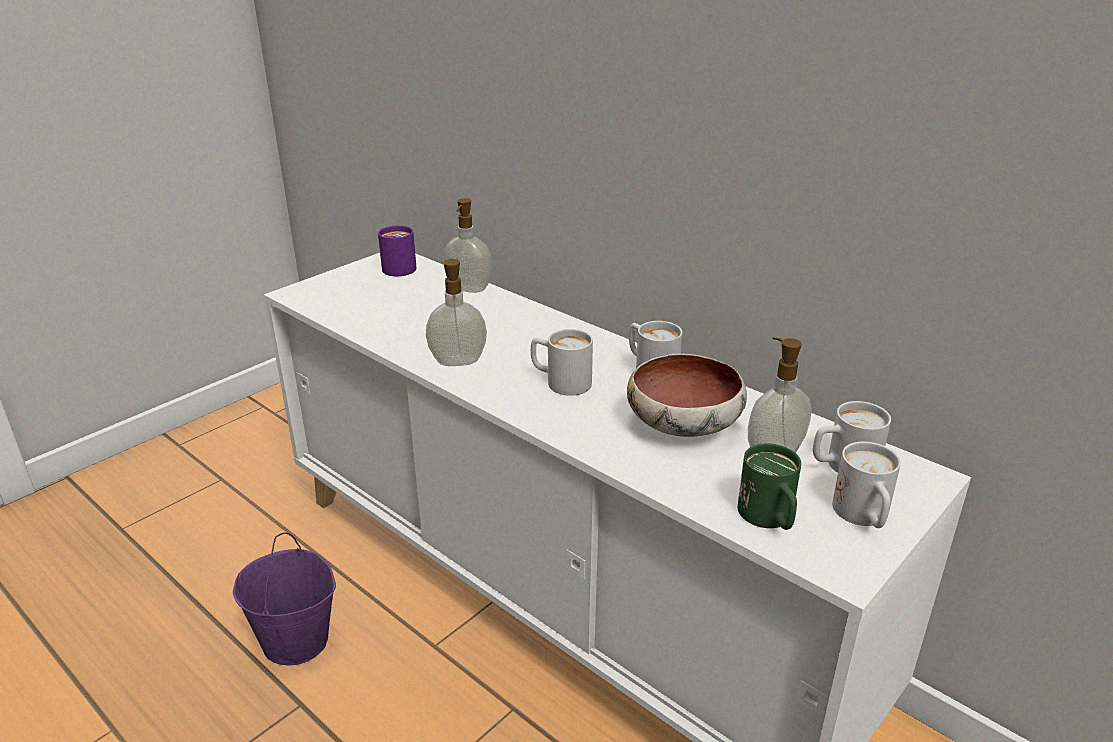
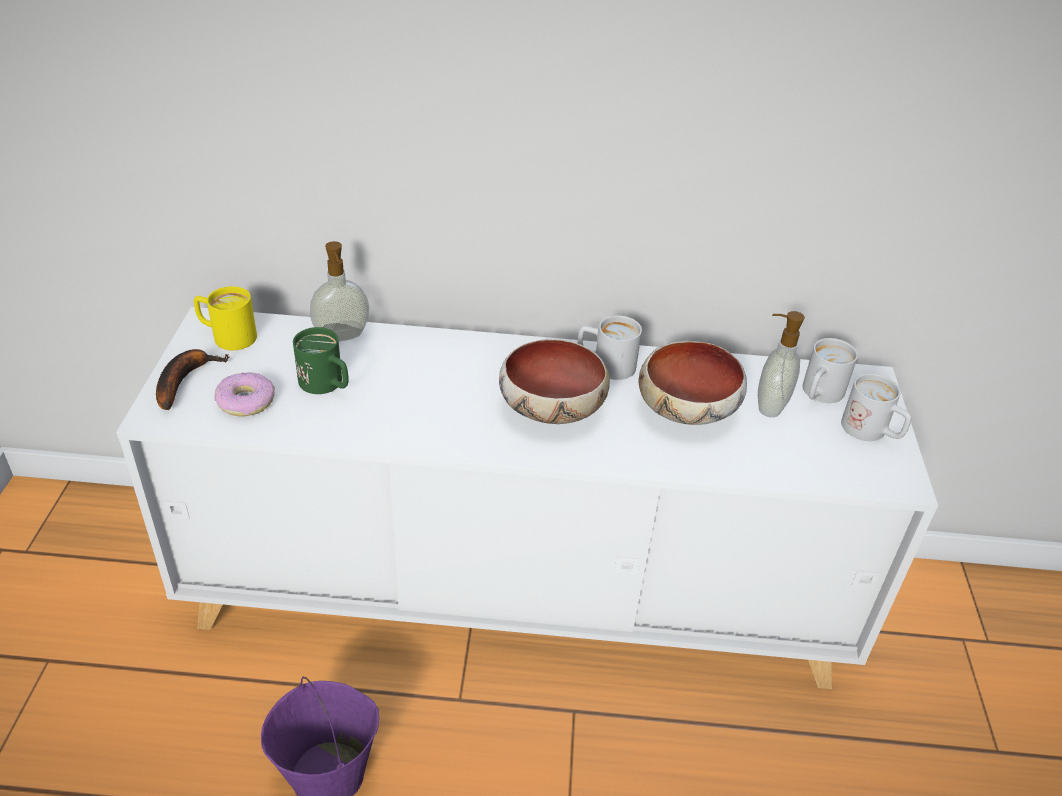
camera: 40 degrees left, 10 degrees up
purple mug [378,225,416,276] -> yellow mug [194,286,257,350]
soap dispenser [426,258,487,366] -> none
white mug [531,329,593,396] -> bowl [499,339,610,424]
green mug [738,443,801,530] -> green mug moved to [293,327,349,394]
none -> banana [156,349,230,410]
none -> donut [214,372,275,416]

